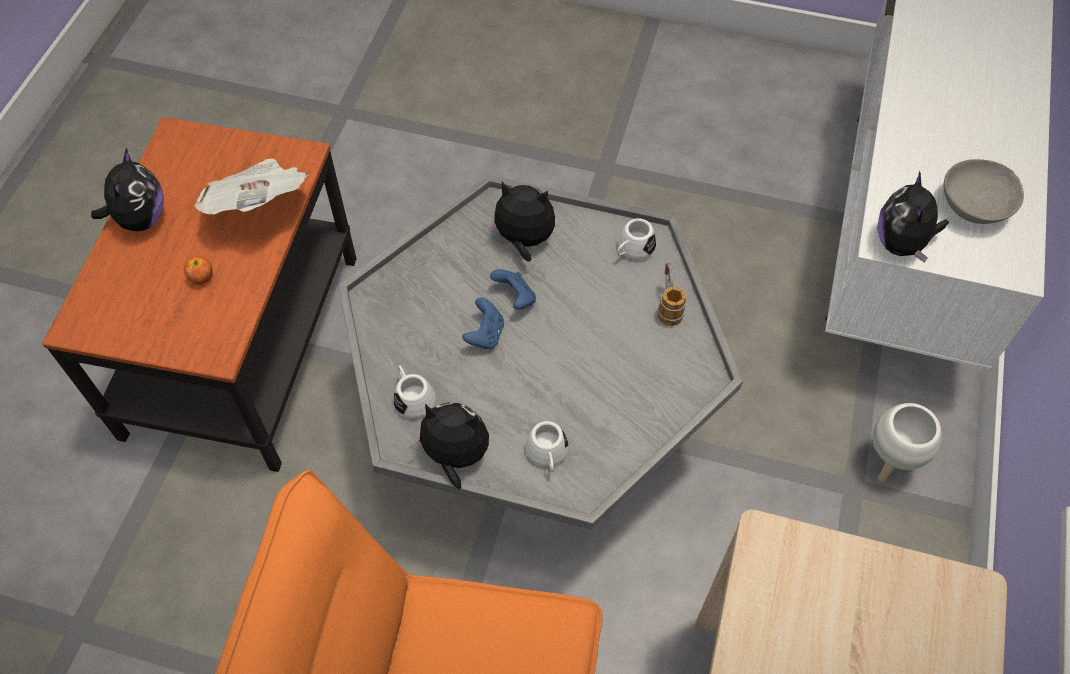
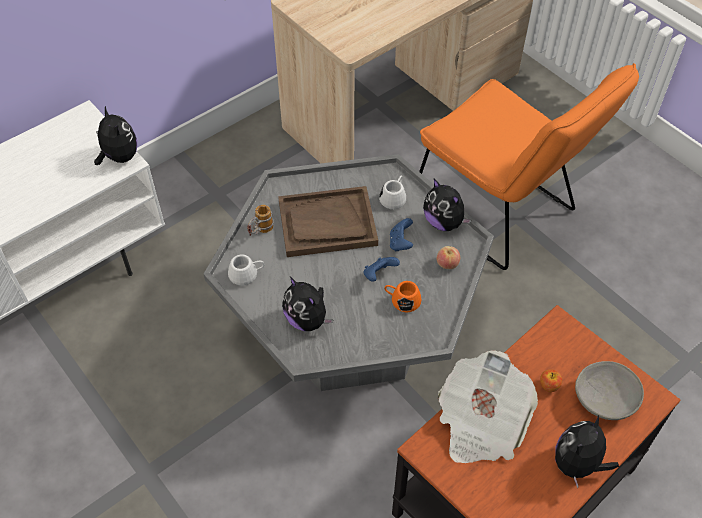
camera: 145 degrees left, 5 degrees down
white mug [393,365,436,419] -> apple [436,246,460,269]
blue game controller [490,269,536,310] -> blue game controller moved to [390,218,413,252]
white planter [873,403,942,482] -> none
plush toy [877,171,949,263] -> plush toy turned 75 degrees counterclockwise [94,106,137,165]
grey bowl [944,159,1024,224] -> grey bowl moved to [575,361,644,420]
none -> brown tray [278,186,378,257]
none -> orange mug [385,281,421,312]

